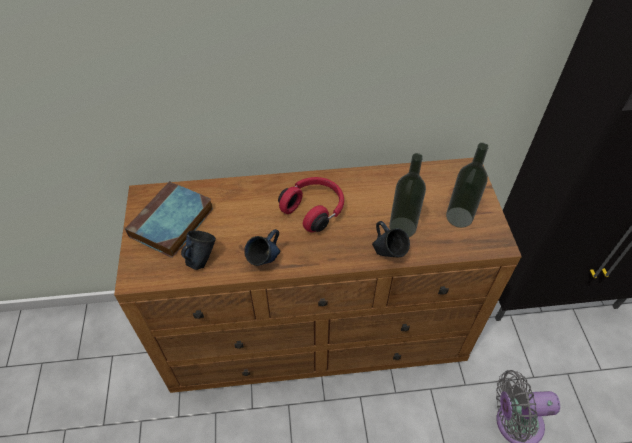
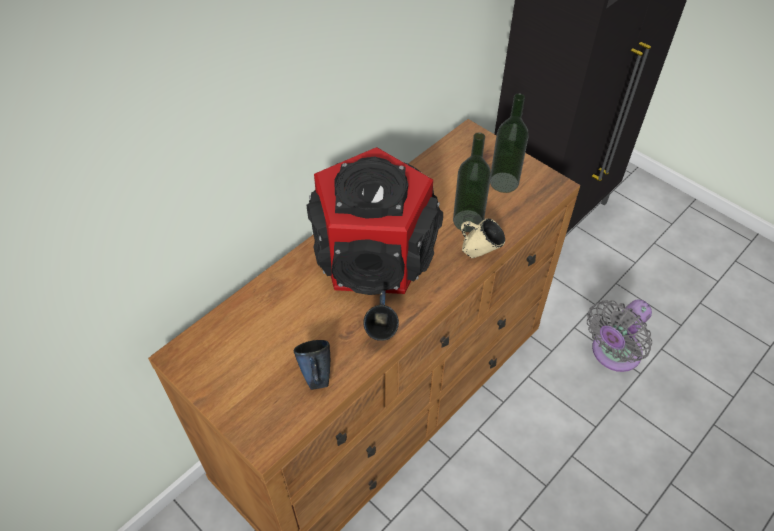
camera: 40 degrees left, 0 degrees up
book [125,181,214,258] -> none
red headphones [278,177,344,232] -> speaker [307,147,443,295]
blue mug [372,221,410,258] -> beige mug [461,218,505,258]

